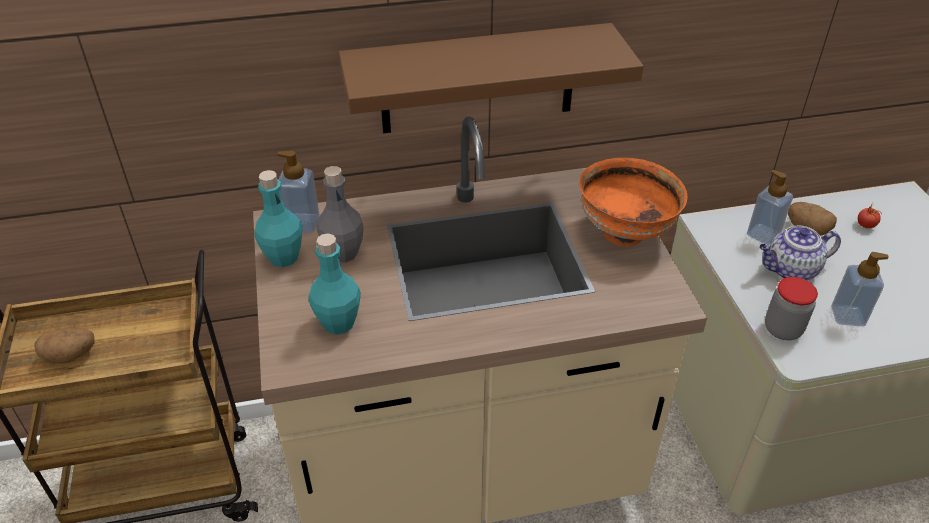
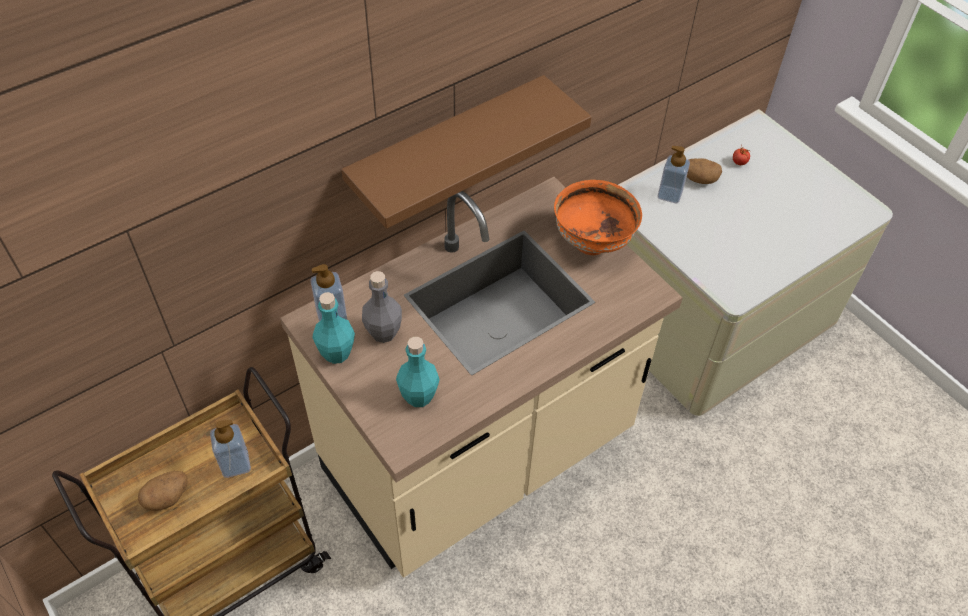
camera: 25 degrees left, 10 degrees up
teapot [759,226,841,280] -> none
jar [765,277,818,340] -> none
soap dispenser [831,252,889,326] -> soap dispenser moved to [210,420,251,478]

